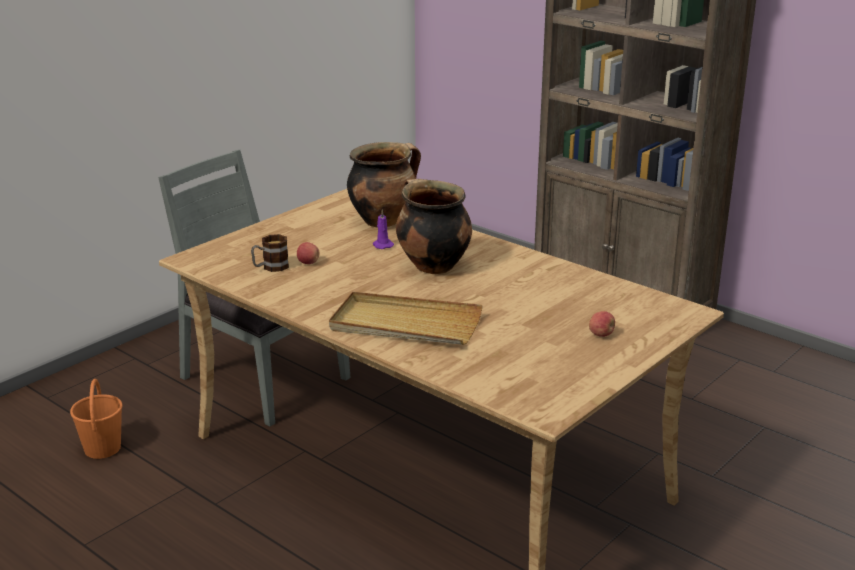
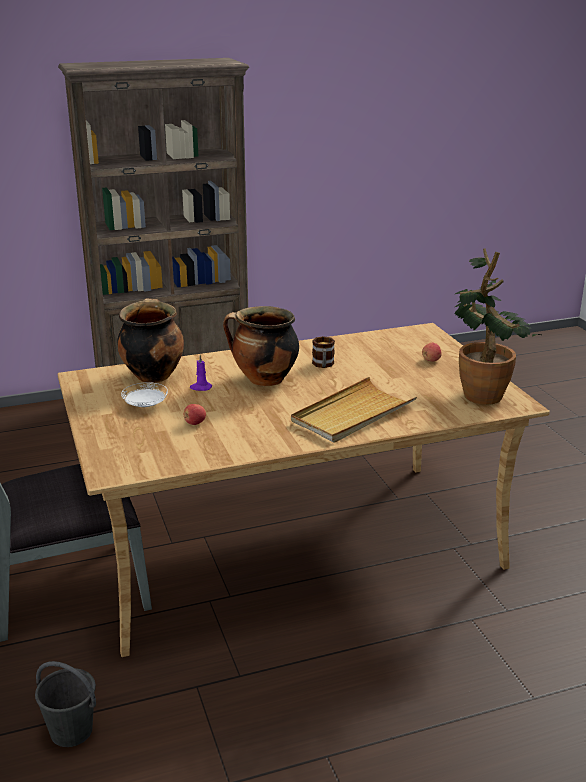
camera: 60 degrees left, 0 degrees up
orange bucket [70,379,122,459] -> grey bucket [35,661,96,747]
mug [251,234,289,272] -> mug moved to [312,336,335,368]
none -> white plate [121,382,168,407]
none -> potted plant [454,248,541,405]

